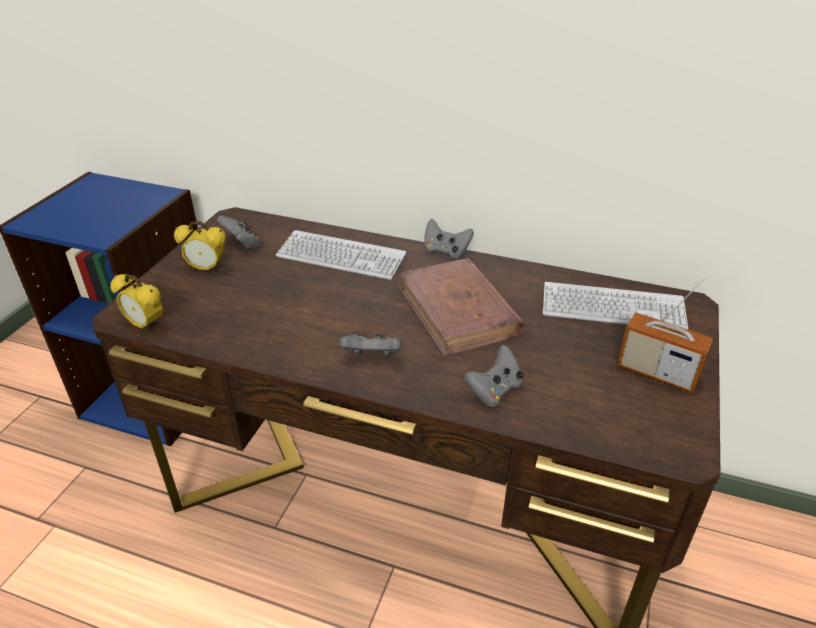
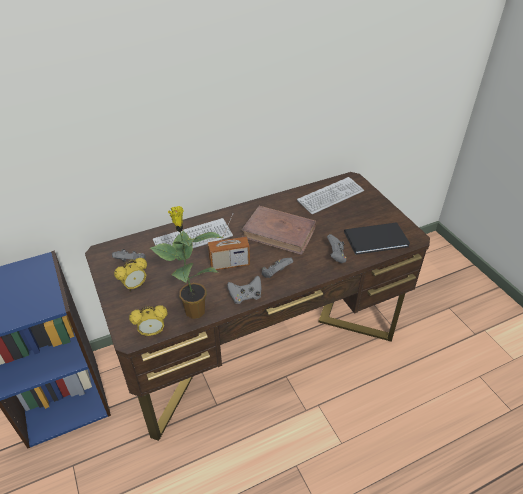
camera: 45 degrees left, 5 degrees up
grey game controller [424,219,474,259] -> grey game controller moved to [227,276,261,304]
radio [617,278,713,393] -> radio moved to [208,214,250,270]
none -> potted plant [150,206,223,319]
none -> black book [344,222,410,255]

